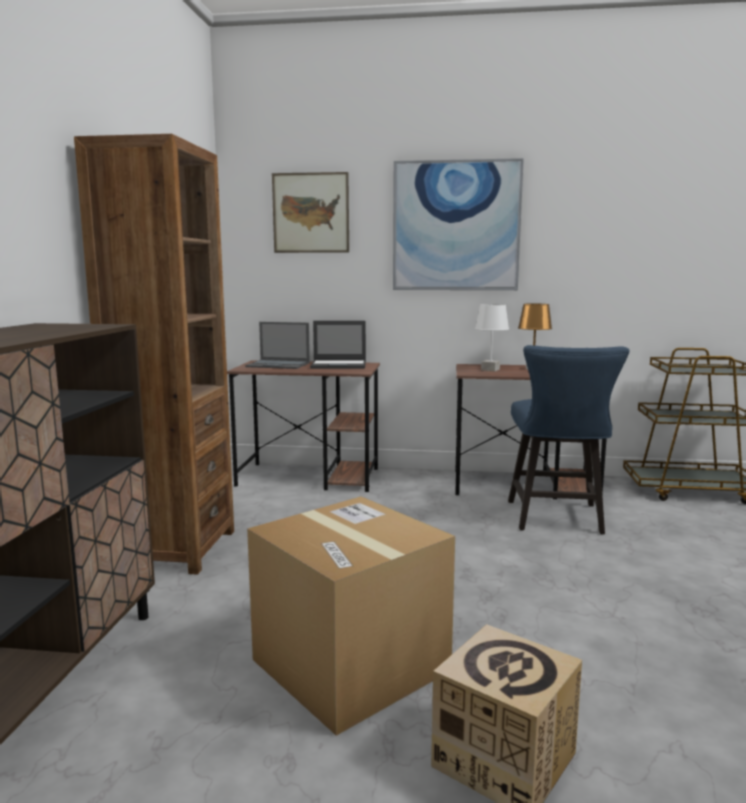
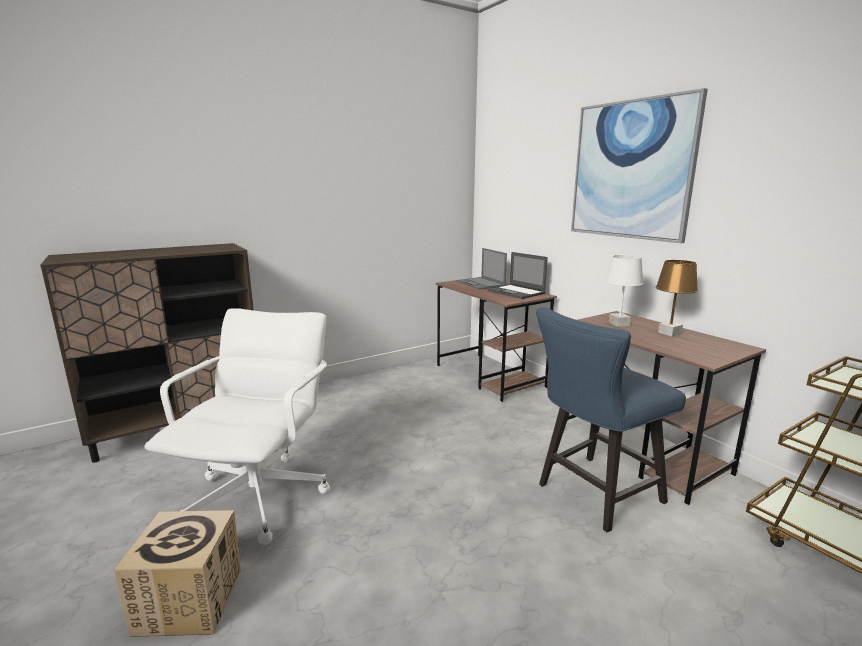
camera: 50 degrees right, 5 degrees up
brown bookcase [74,134,234,575] -> none
cardboard box [247,496,455,736] -> white office chair [145,308,330,545]
picture [272,172,349,253] -> none

